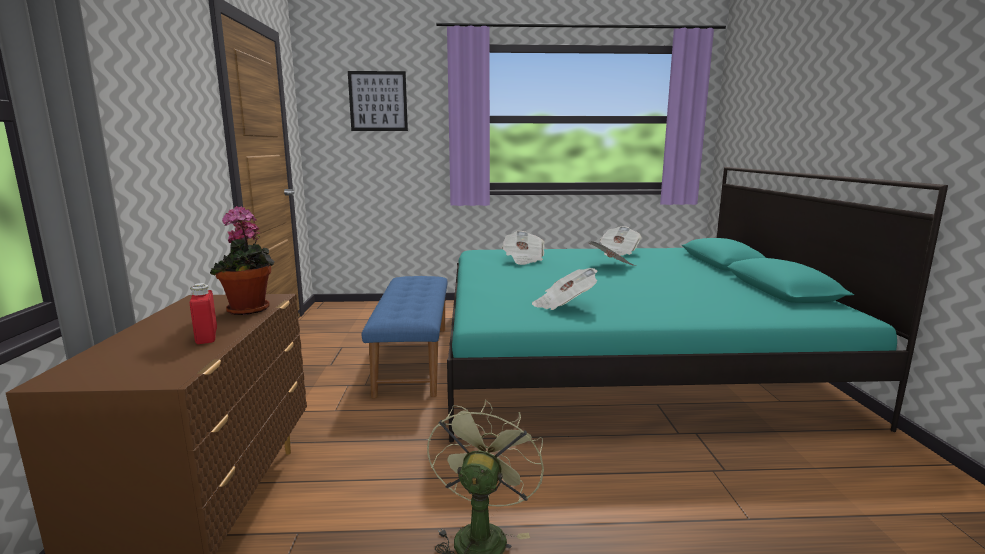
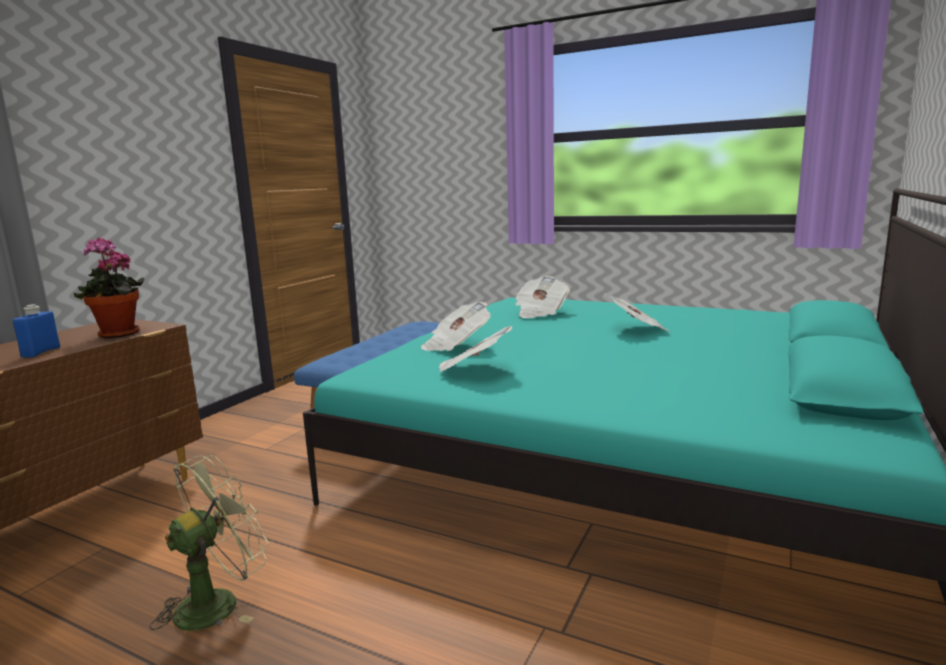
camera: 30 degrees right, 0 degrees up
red bottle [190,283,217,344] -> blue bottle [13,304,60,358]
picture [348,71,408,131] -> none
newspaper [600,226,641,256] -> newspaper moved to [421,302,491,351]

